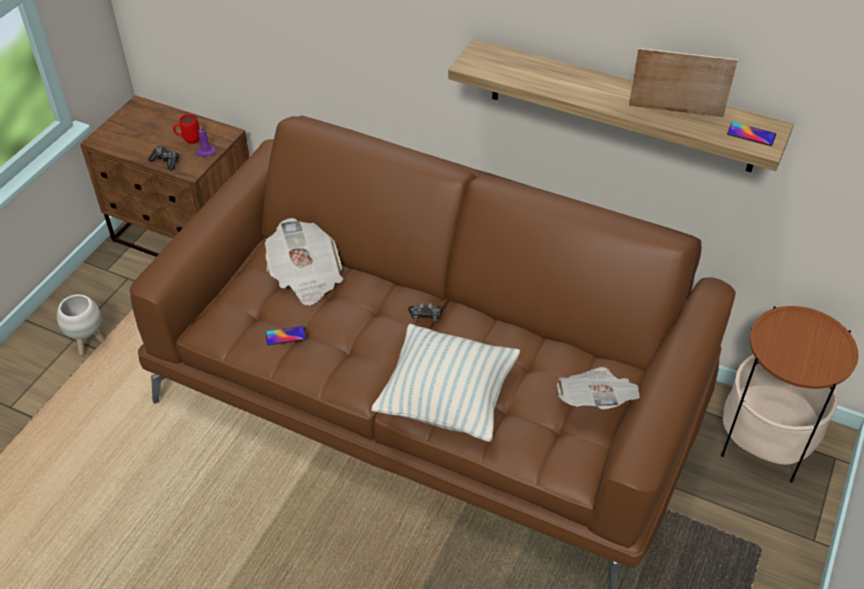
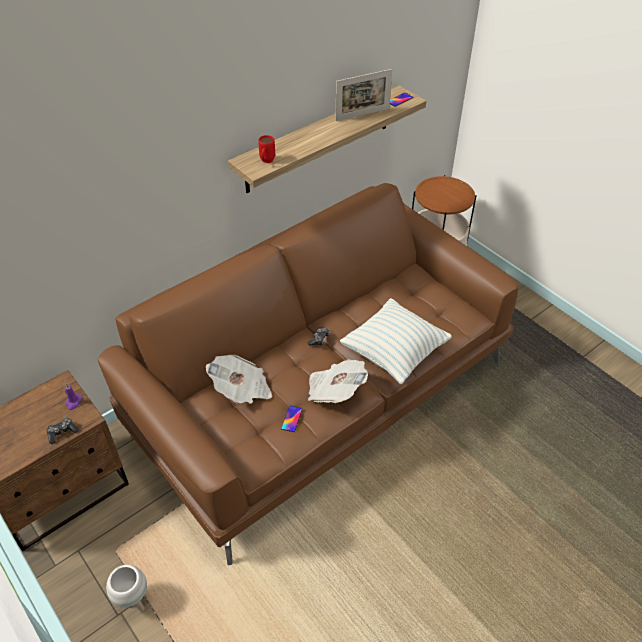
camera: 65 degrees left, 0 degrees up
red mug [173,114,200,144] -> red mug moved to [258,135,275,163]
newspaper [557,367,640,410] -> newspaper moved to [308,359,368,403]
picture frame [628,48,738,117] -> picture frame turned 150 degrees counterclockwise [335,69,392,121]

